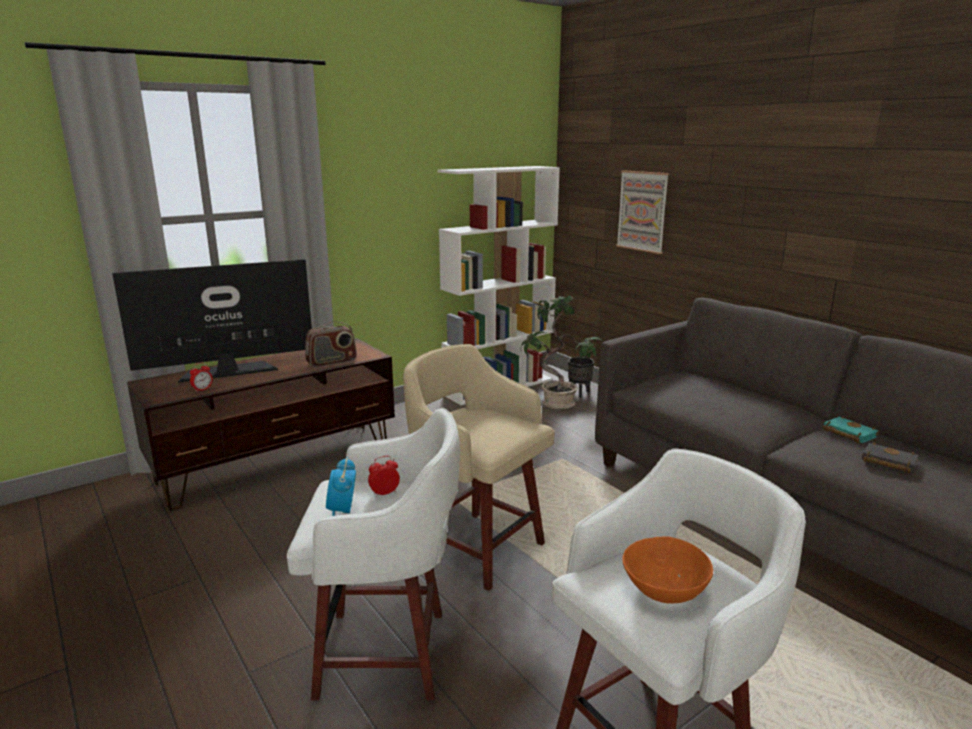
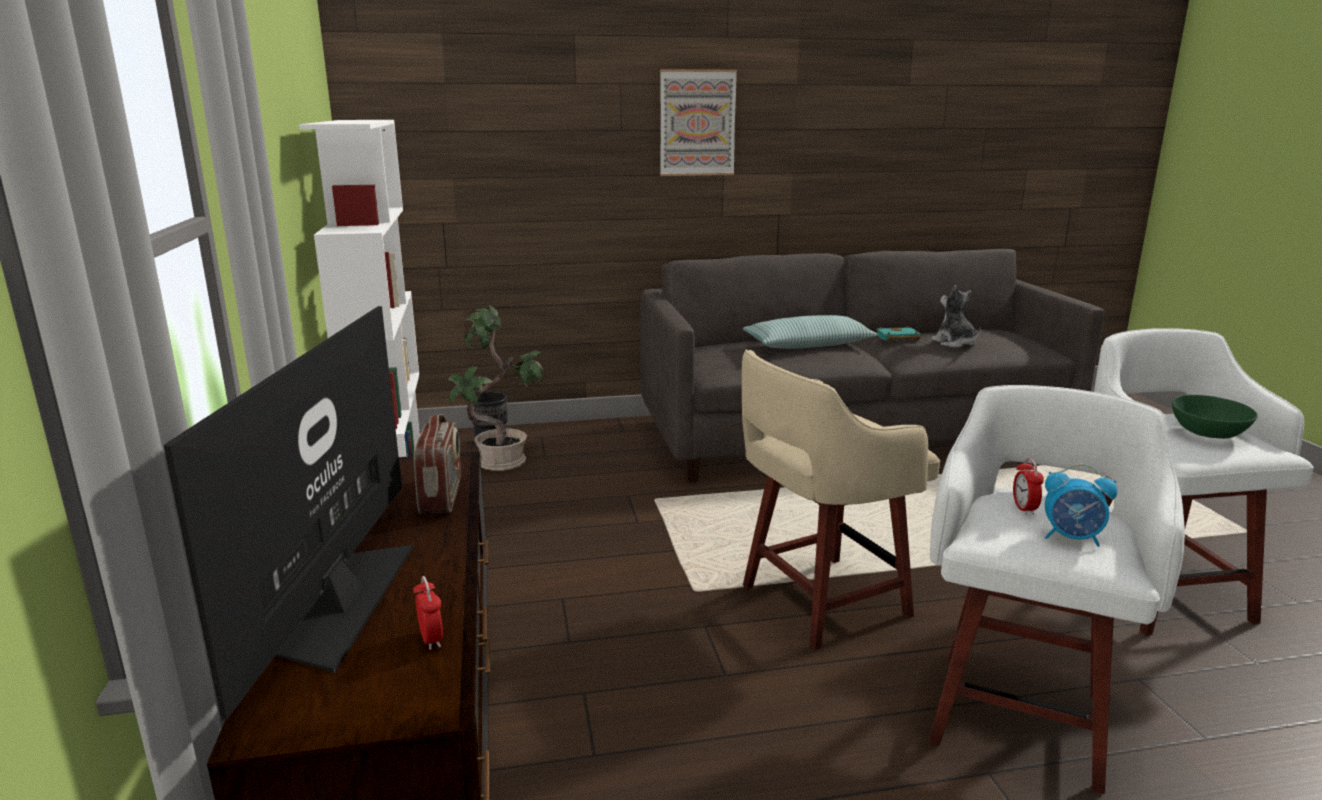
camera: 65 degrees left, 0 degrees up
picture [616,170,669,254] -> picture moved to [660,69,737,176]
orange bowl [622,537,713,603] -> green bowl [1172,395,1258,439]
black book [862,442,919,473] -> plush toy [931,285,981,348]
none -> pillow [743,315,878,349]

